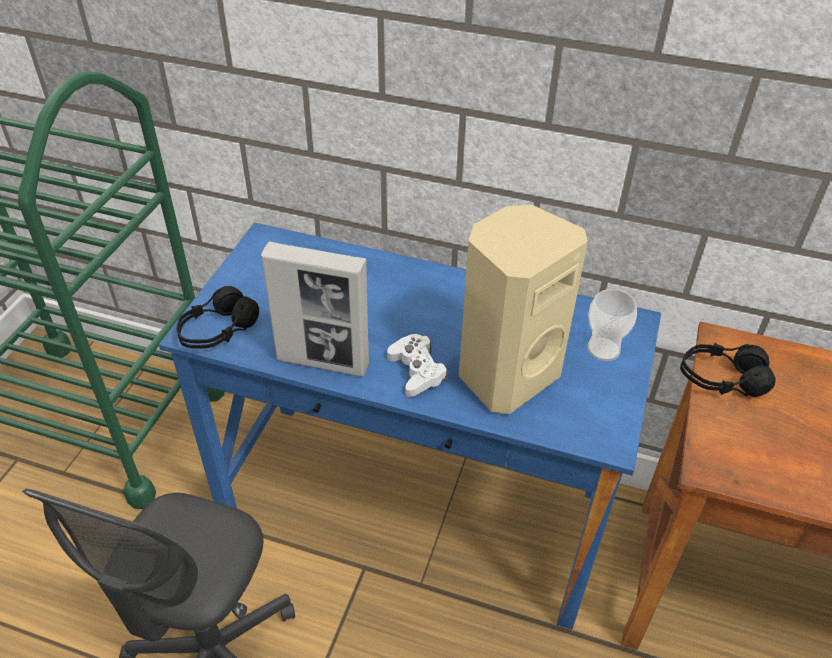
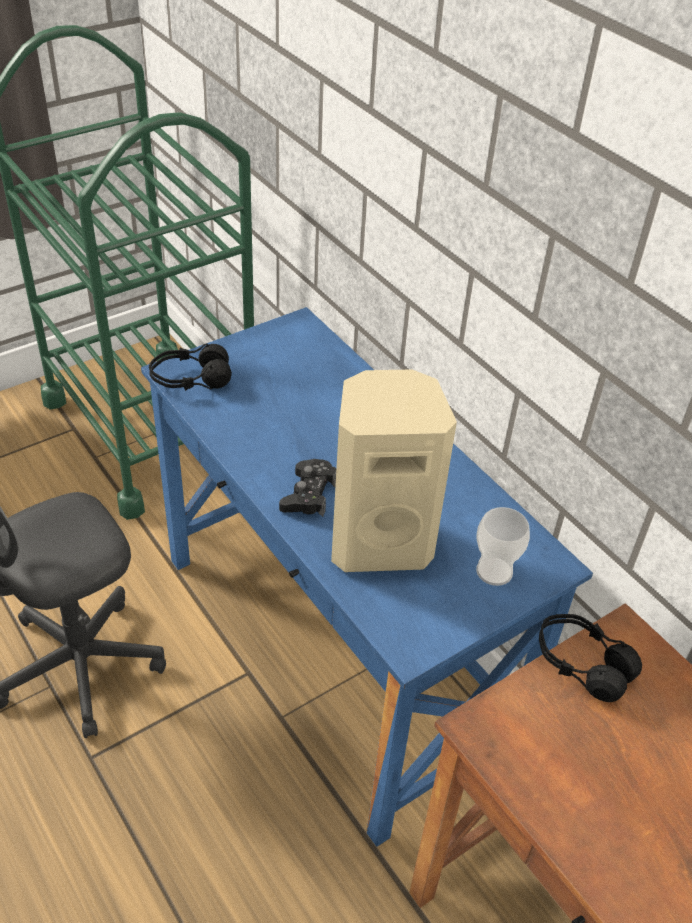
camera: 35 degrees right, 0 degrees up
picture frame [261,242,369,377] -> none
white game controller [387,334,447,397] -> black game controller [279,459,336,517]

